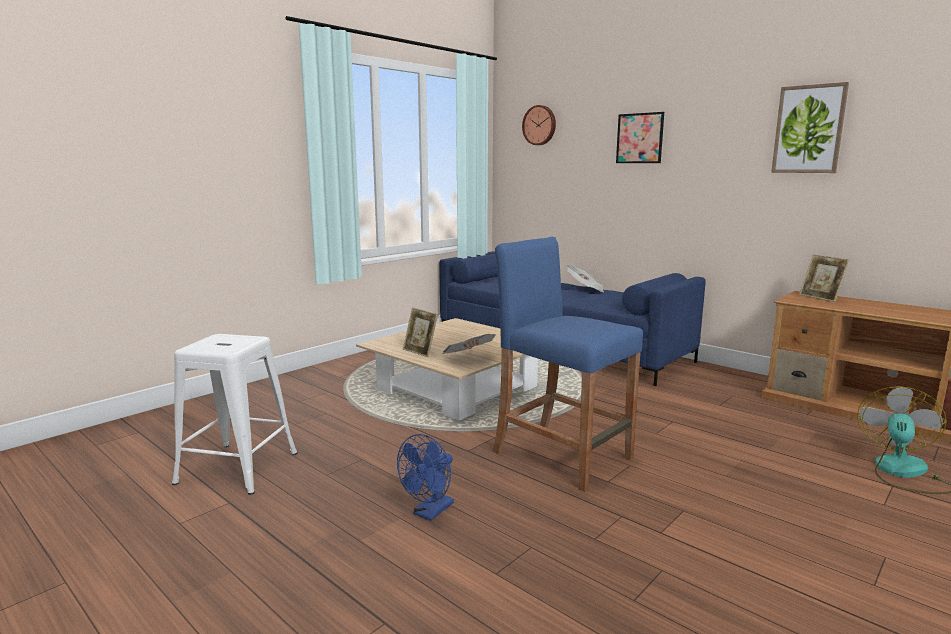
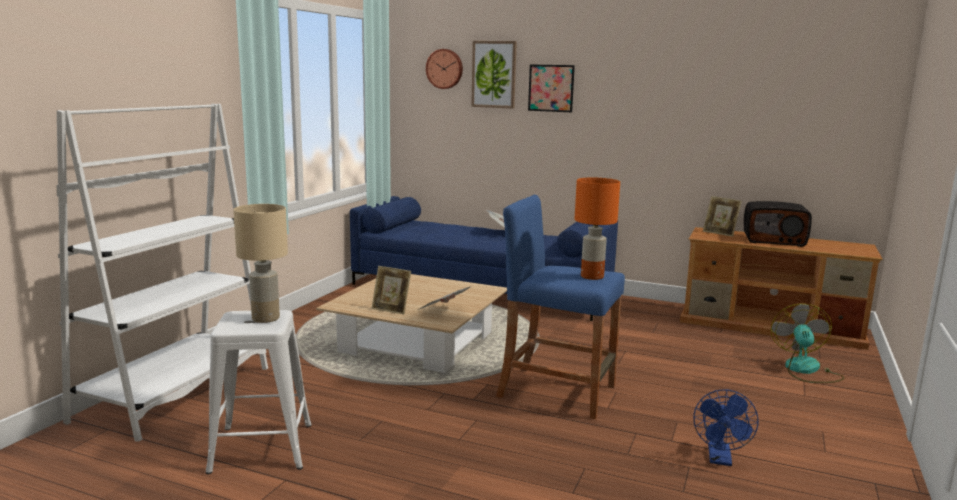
camera: 20 degrees left, 0 degrees up
blue fan [397,434,454,521] -> blue fan moved to [693,390,758,466]
picture [771,82,849,173] -> picture moved to [471,41,517,109]
none -> white bookcase [57,104,268,442]
none -> beige table lamp [233,204,288,323]
none -> orange table lamp [575,178,620,280]
none -> radio [743,201,812,247]

